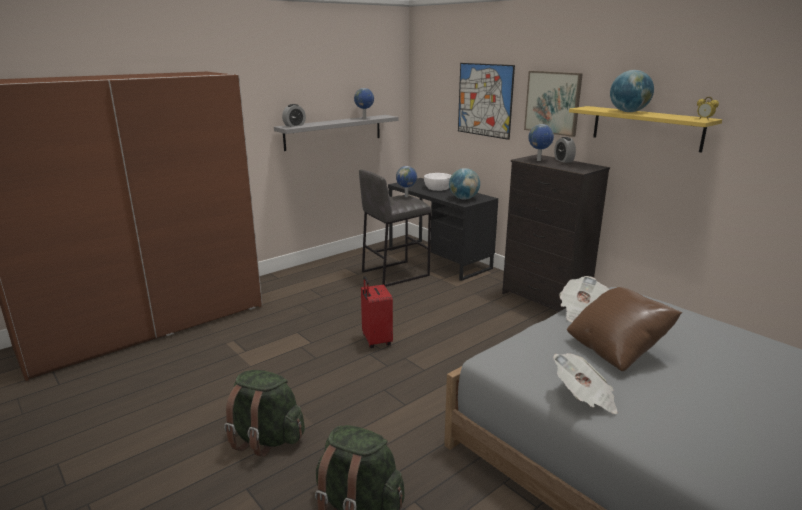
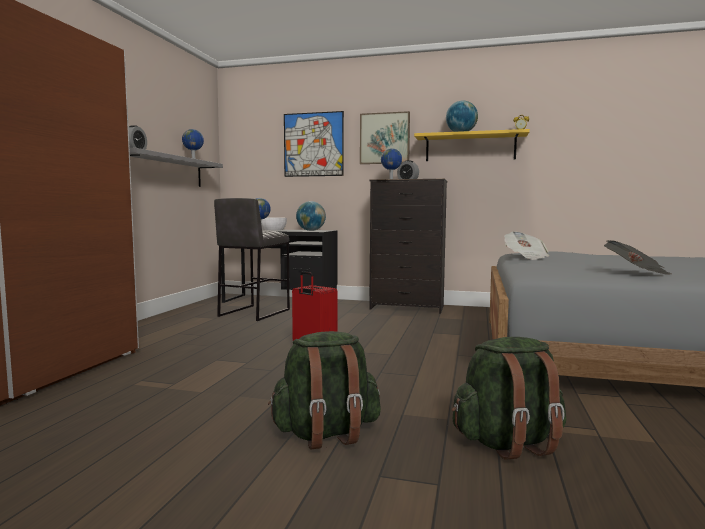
camera: 35 degrees left, 15 degrees down
brown pillow [567,287,682,371] -> none

